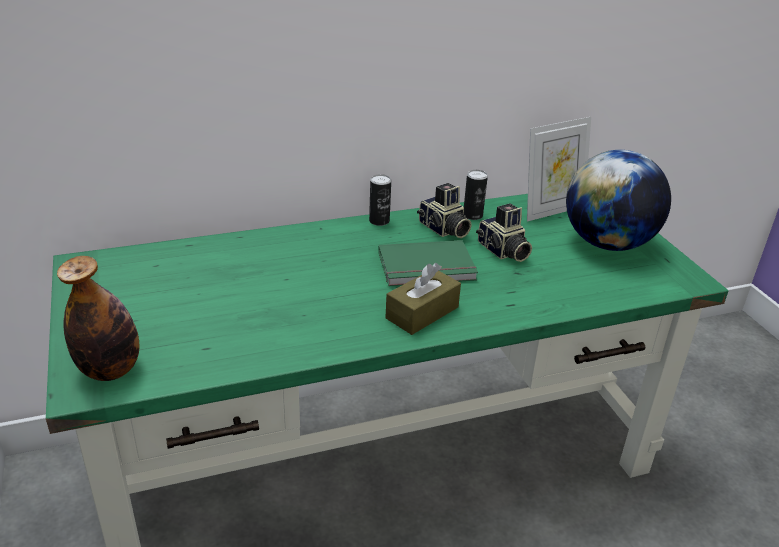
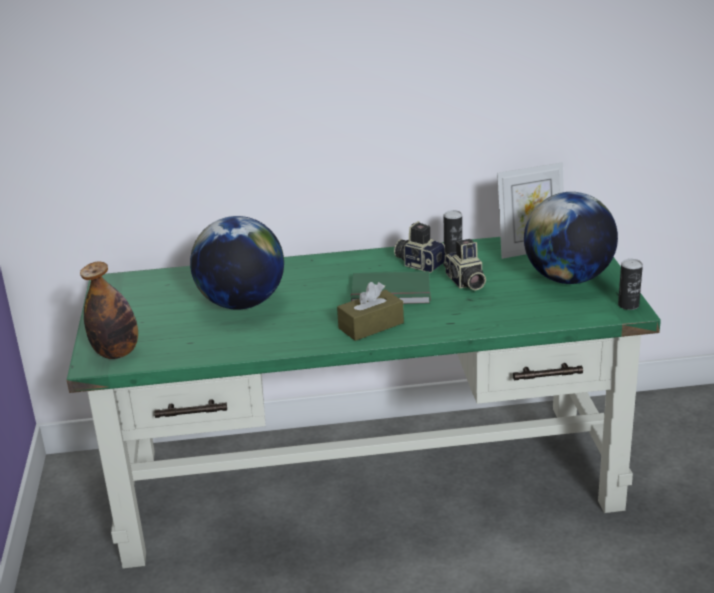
camera: 15 degrees right, 5 degrees down
can [369,174,391,226] -> can moved to [618,259,643,310]
camera [417,183,472,238] -> camera turned 150 degrees clockwise [394,221,447,273]
none -> globe [190,216,284,310]

